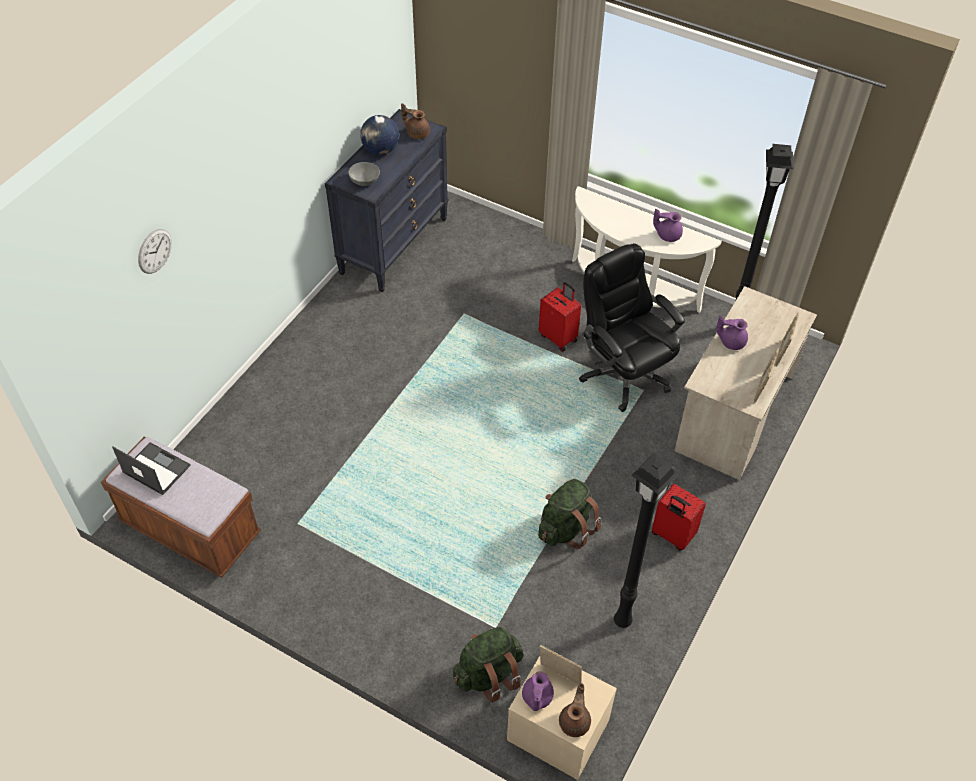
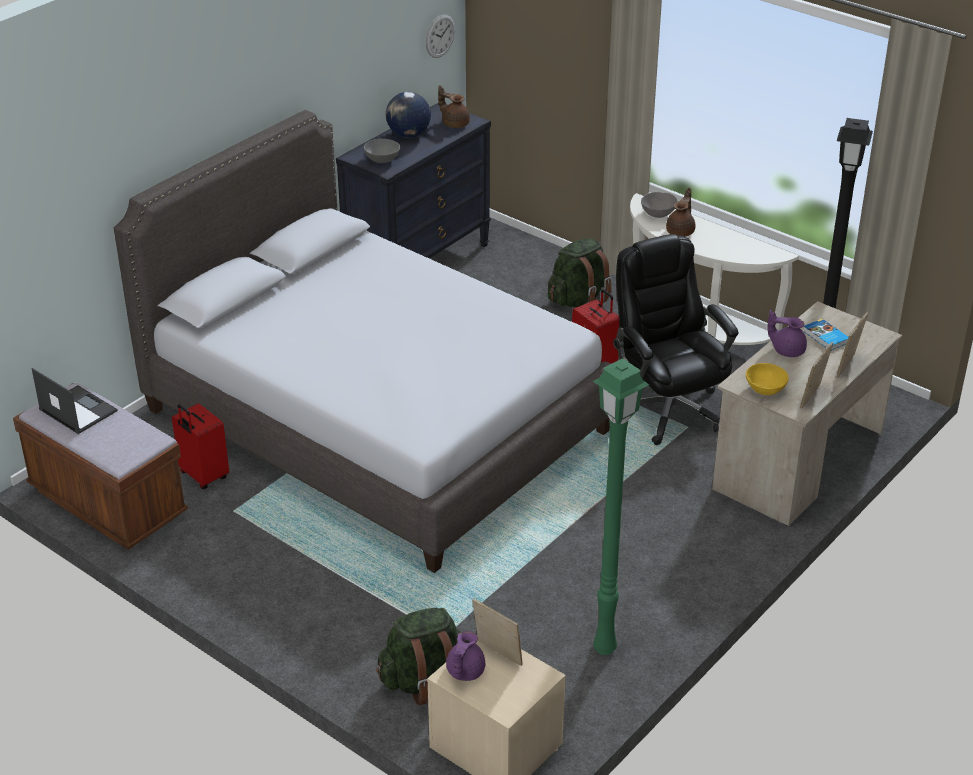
camera: 10 degrees right, 15 degrees down
wall clock [138,229,172,274] -> wall clock moved to [426,14,455,58]
green backpack [538,479,601,549] -> green backpack moved to [548,239,612,308]
brown teapot [559,683,591,737] -> brown teapot moved to [666,188,696,236]
black floor lamp [614,453,679,628] -> green floor lamp [593,358,649,655]
red suitcase [651,484,706,551] -> red suitcase moved to [172,403,229,489]
purple teapot [653,209,683,242] -> none
none -> grey bed [114,110,611,573]
none -> grey bowl [641,192,678,218]
none -> yellow bowl [746,363,789,395]
none -> book [803,319,849,351]

